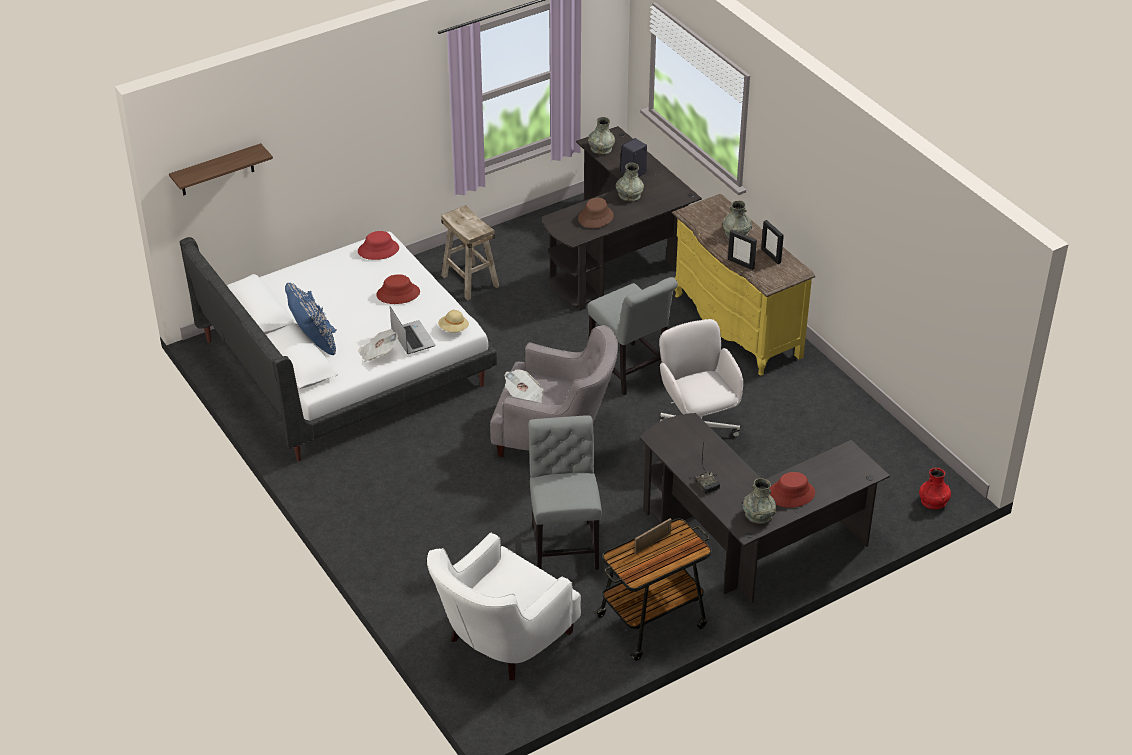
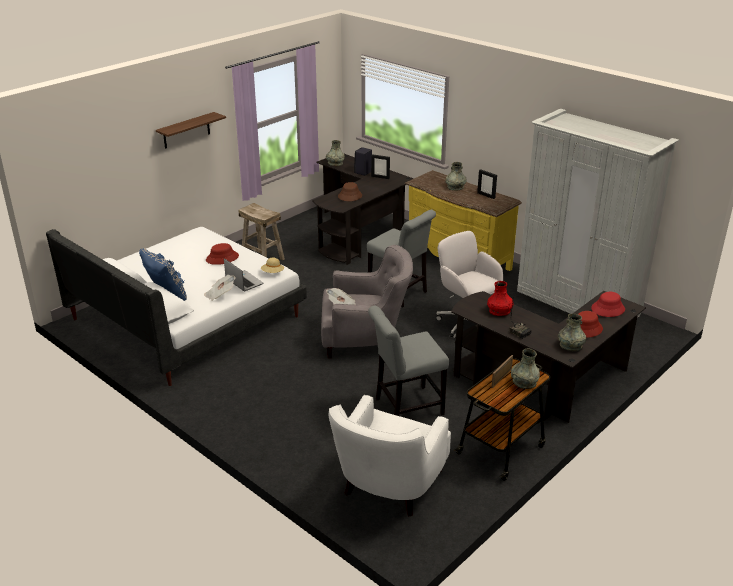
camera: 15 degrees left, 10 degrees down
shelf [169,143,273,195] -> shelf moved to [156,112,226,149]
red hat [358,231,399,260] -> red hat moved to [591,292,625,317]
grey chair [528,415,602,570] -> grey chair turned 90 degrees counterclockwise [368,306,449,416]
grey vase [616,163,644,202] -> grey vase moved to [511,348,540,389]
picture frame [728,230,757,270] -> picture frame moved to [371,154,390,179]
red vase [919,468,951,509] -> red vase moved to [487,281,513,316]
none -> white wardrobe [517,109,679,318]

